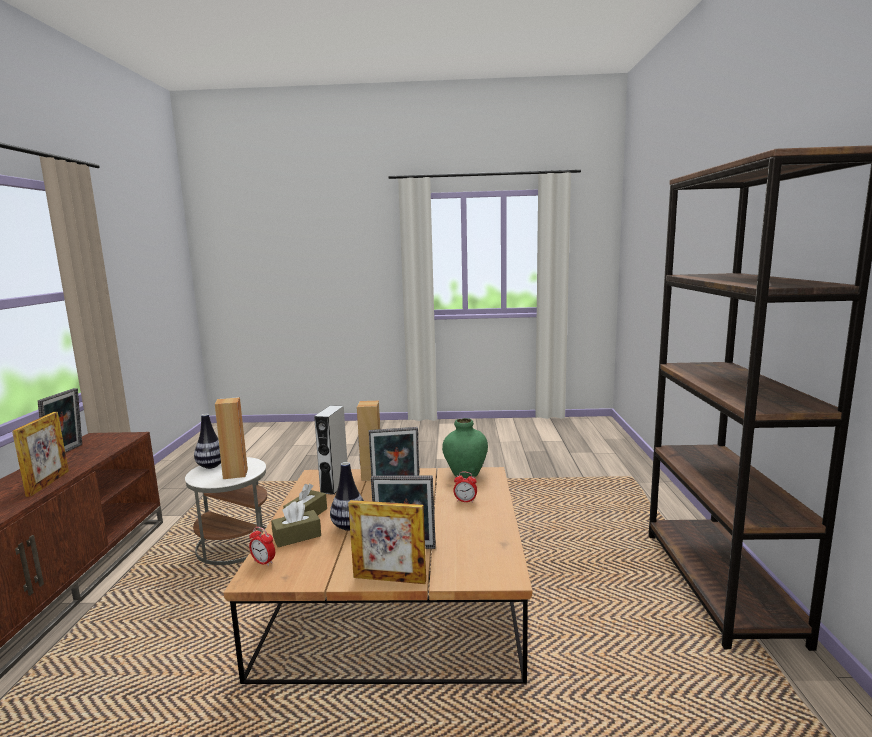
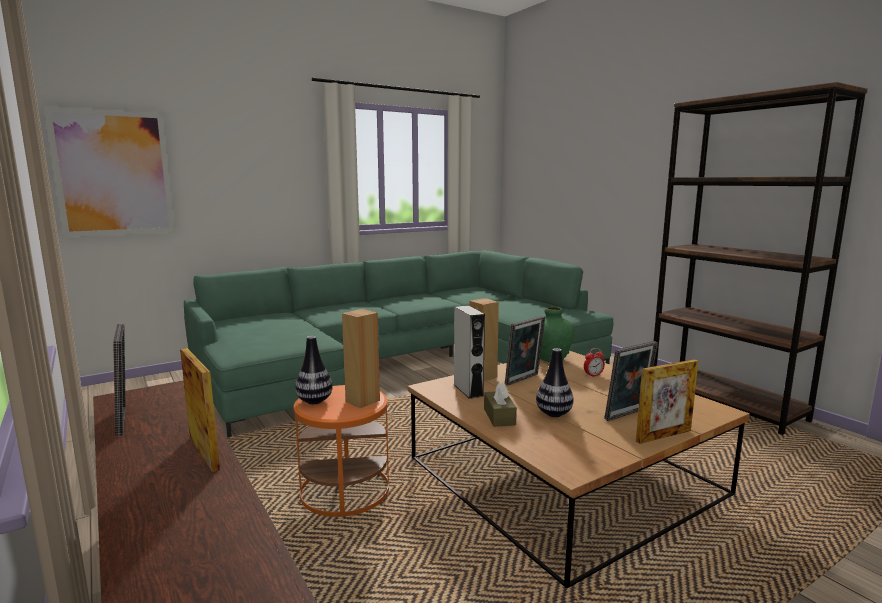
camera: 35 degrees left, 0 degrees up
white side table [185,457,267,565] -> orange side table [294,385,389,517]
alarm clock [249,527,275,566] -> none
brown tissue box [271,501,321,547] -> none
none -> picture [43,106,175,237]
none -> green sofa [184,250,613,437]

